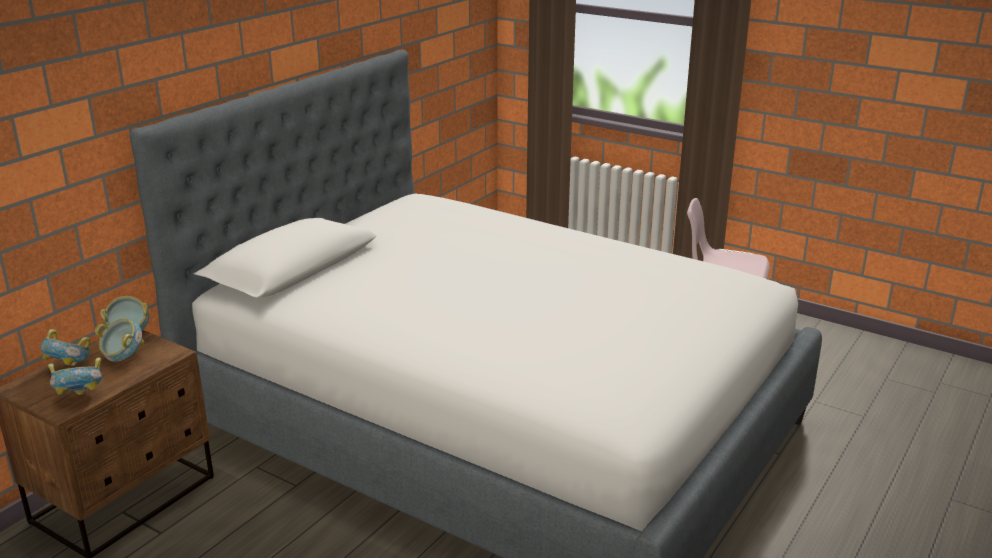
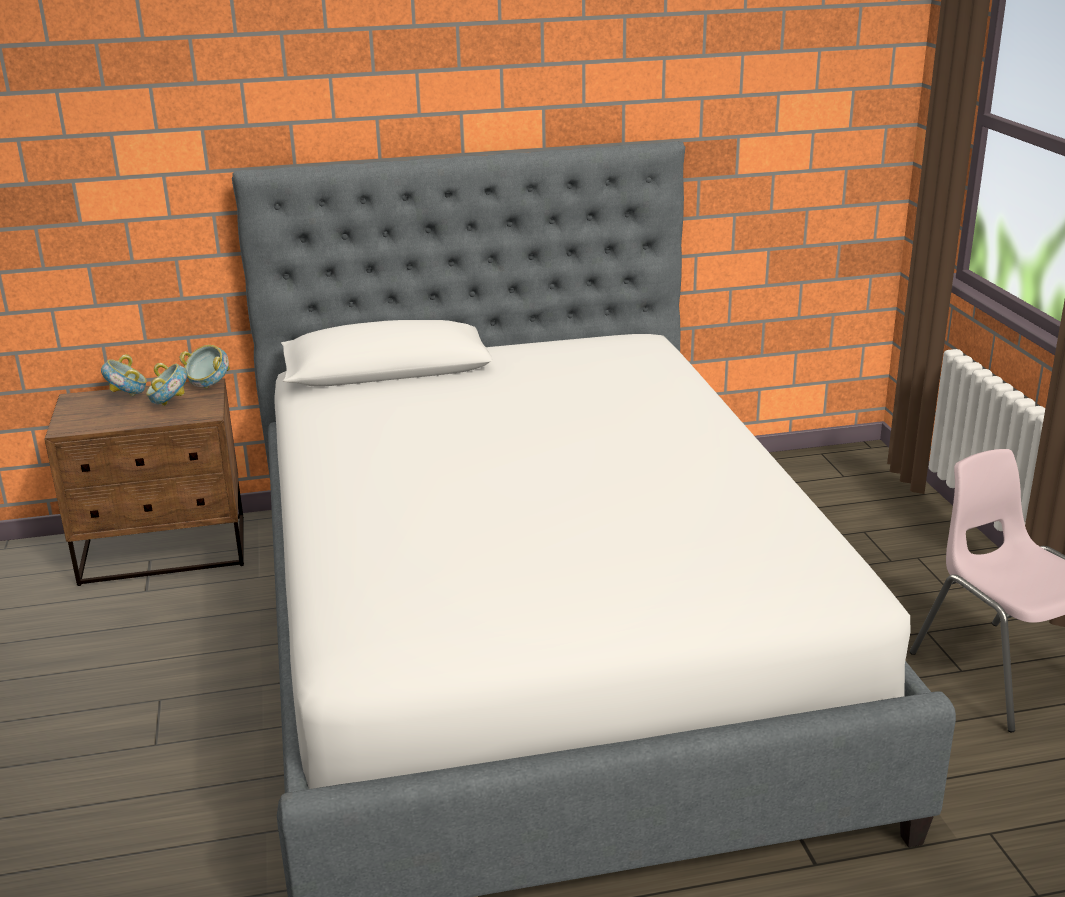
camera: 45 degrees right, 0 degrees up
bowl [48,357,102,395] -> none

